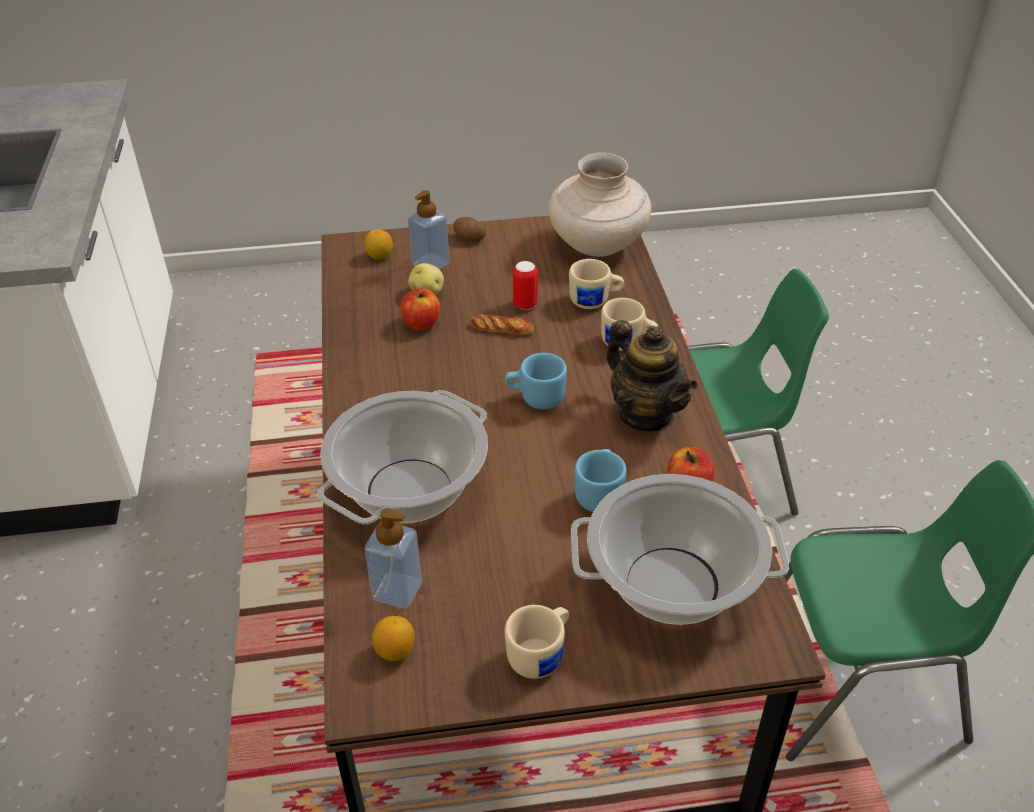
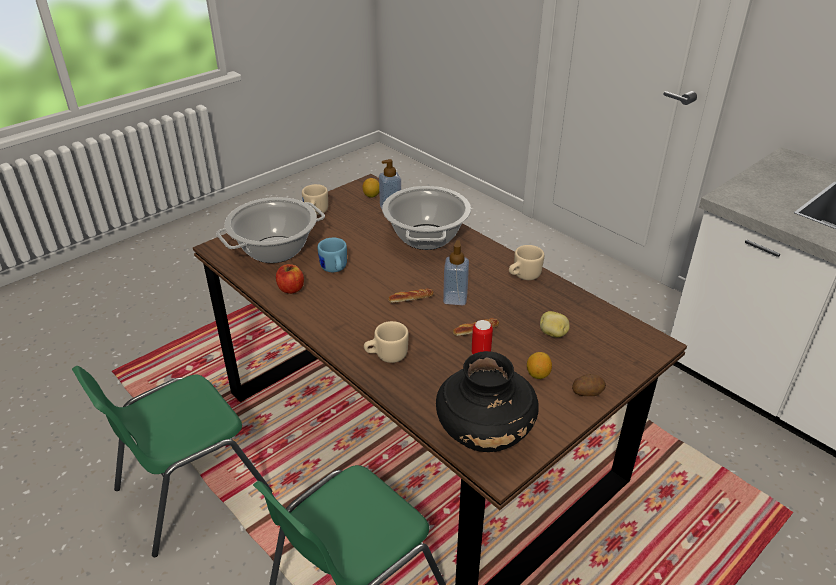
camera: 145 degrees right, 5 degrees down
lemon [364,229,393,260] -> lemon moved to [527,352,552,379]
apple [401,288,440,330] -> none
soap dispenser [408,190,450,270] -> soap dispenser moved to [443,240,469,305]
blue mug [505,353,567,409] -> bread [388,288,434,303]
beige vase [548,152,652,257] -> black vase [436,351,539,452]
beige mug [569,259,624,309] -> beige mug moved to [509,245,544,280]
teapot [606,320,698,431] -> none

